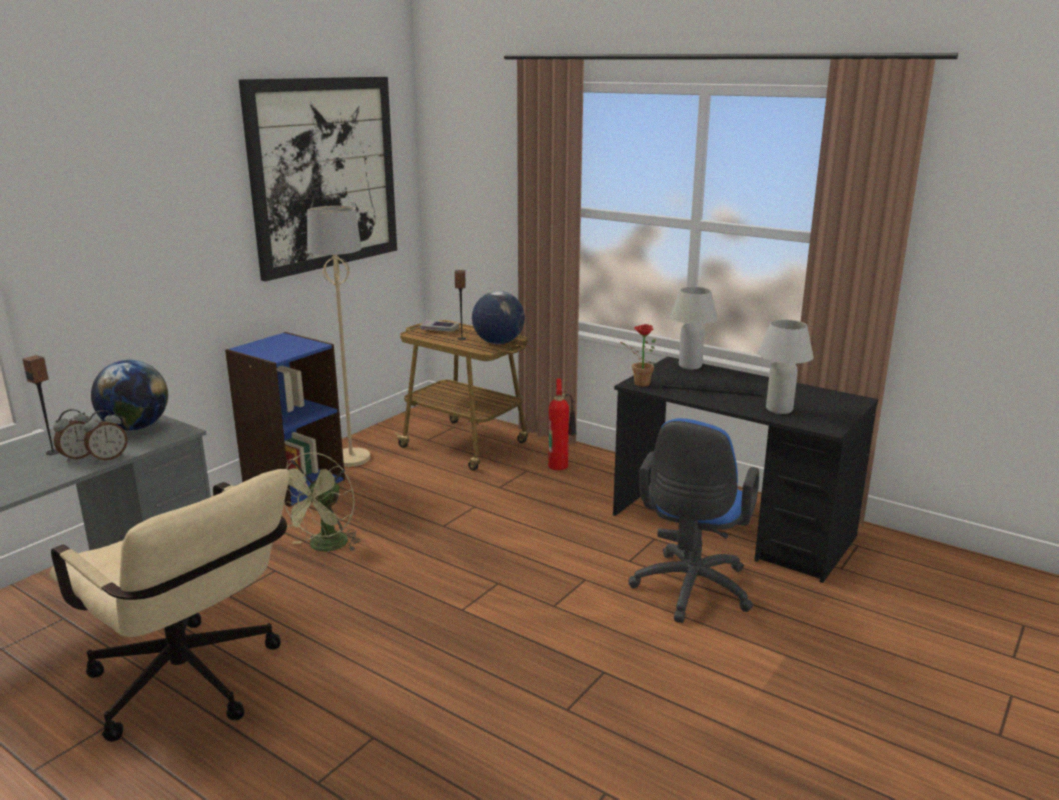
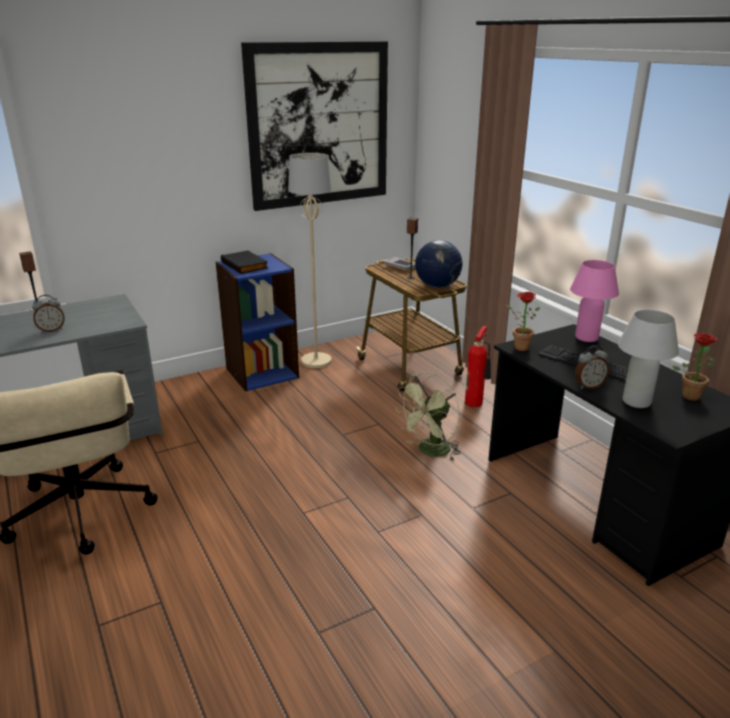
camera: 25 degrees right, 5 degrees up
alarm clock [84,410,127,462] -> alarm clock moved to [575,345,610,389]
globe [91,360,168,430] -> none
green fan [284,452,361,552] -> green fan moved to [395,372,461,461]
blue office chair [628,418,759,623] -> none
white table lamp [670,287,718,370] -> pink table lamp [570,260,619,342]
none -> black book [221,250,269,274]
none -> potted plant [672,333,718,401]

